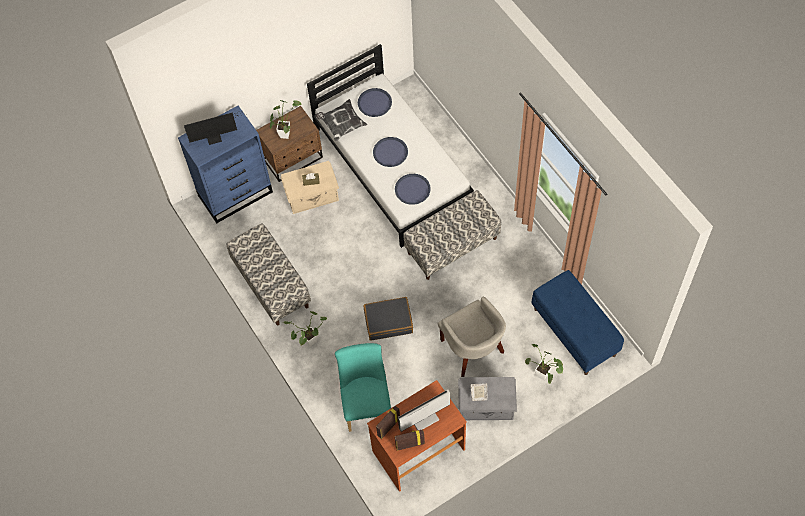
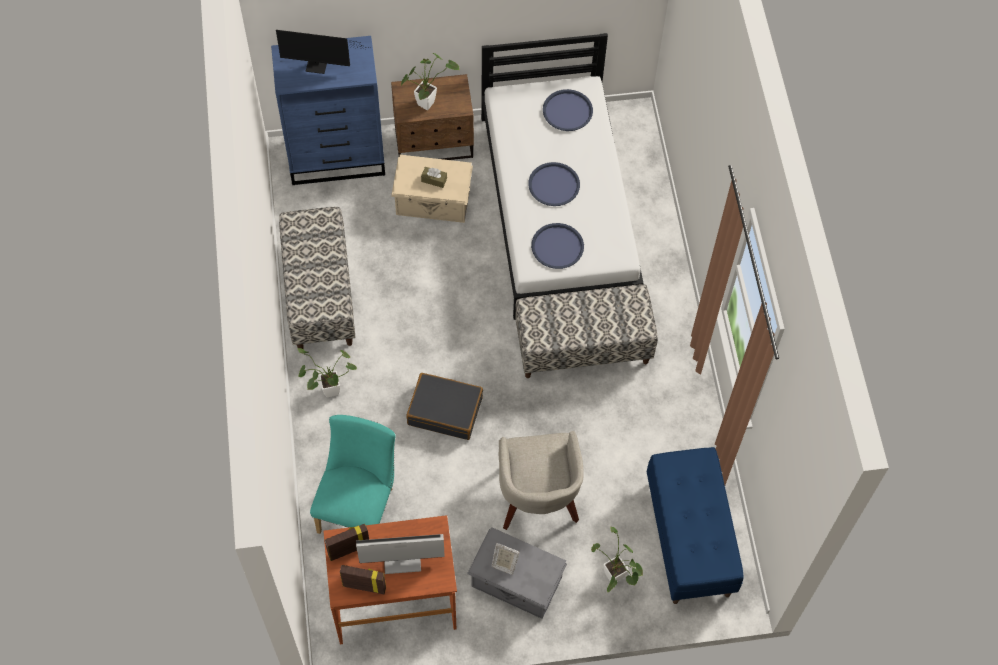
camera: 20 degrees right, 0 degrees up
pillow [315,99,367,141] -> none

